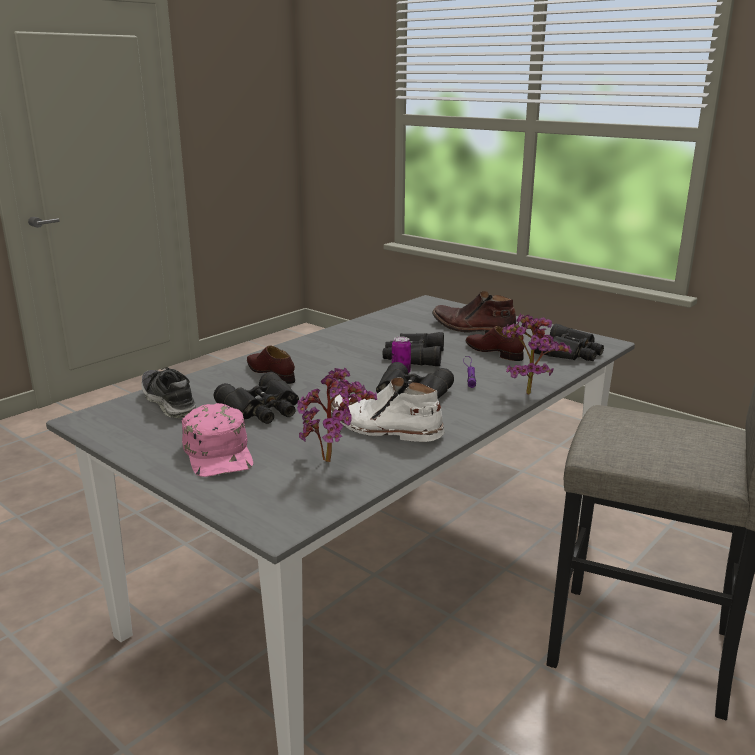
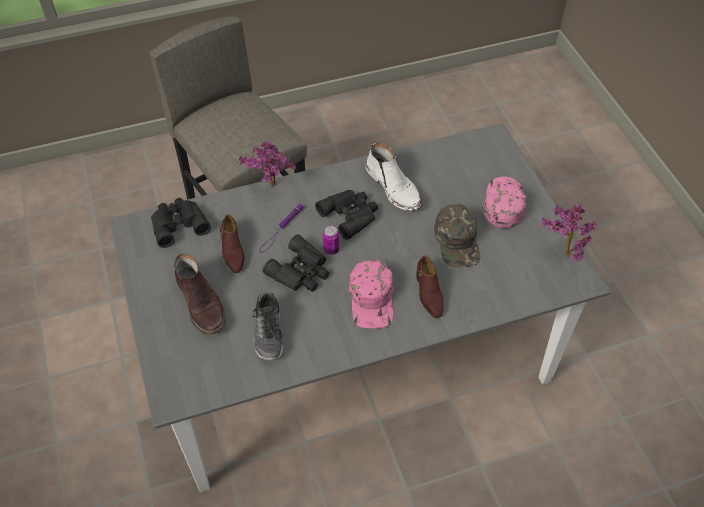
camera: 150 degrees left, 30 degrees up
shoe [141,367,196,418] -> shoe moved to [253,291,283,360]
black binoculars [214,372,299,424] -> green cap [434,204,480,267]
potted plant [297,368,377,462] -> potted plant moved to [541,204,597,262]
none -> pink cap [349,260,393,329]

